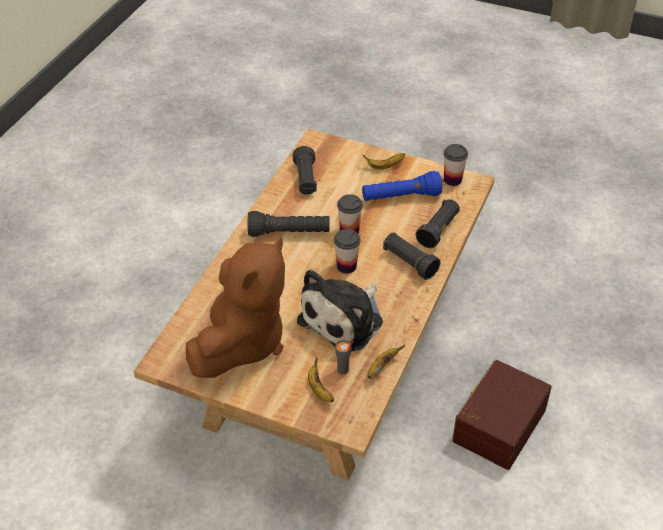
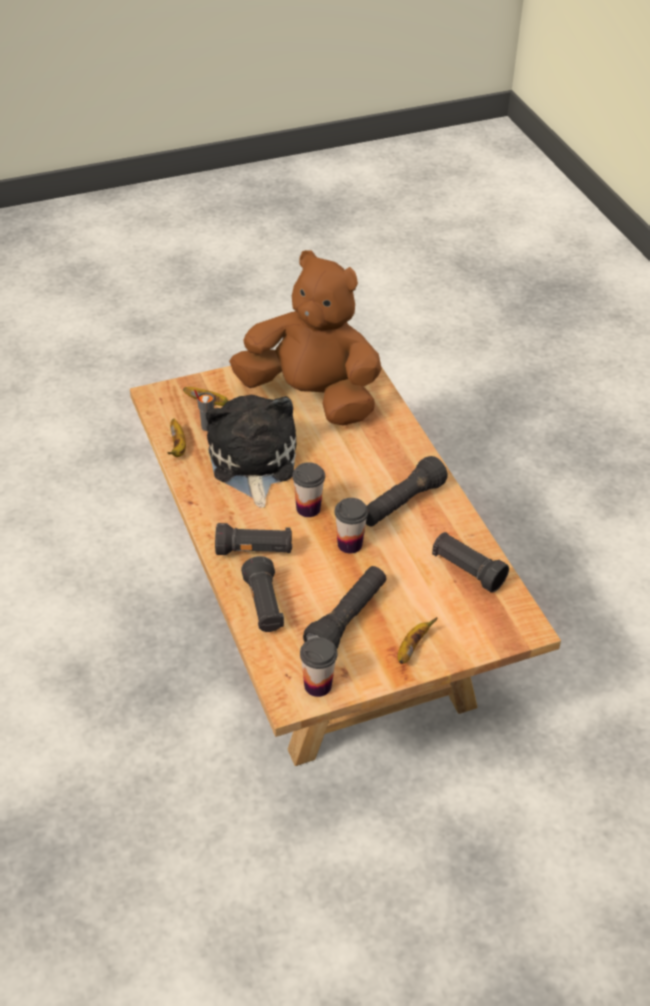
camera: 135 degrees right, 0 degrees up
brown plush toy [186,237,285,378] -> brown plush toy turned 135 degrees clockwise [229,250,382,426]
blue flashlight [362,171,442,201] -> black flashlight [303,566,386,648]
brown storage box [452,360,551,470] -> none

